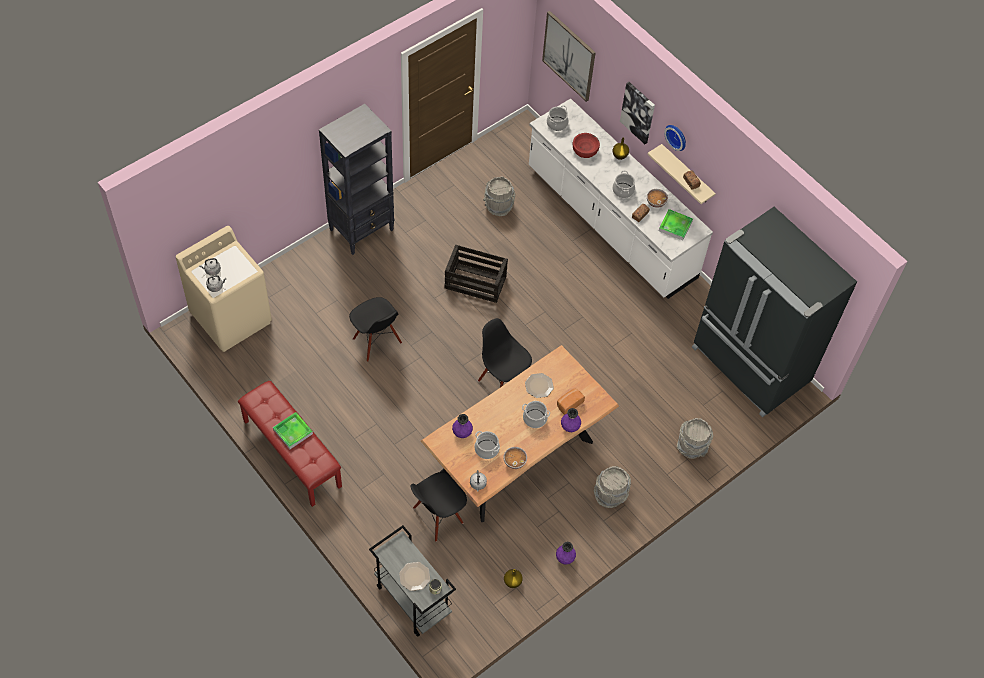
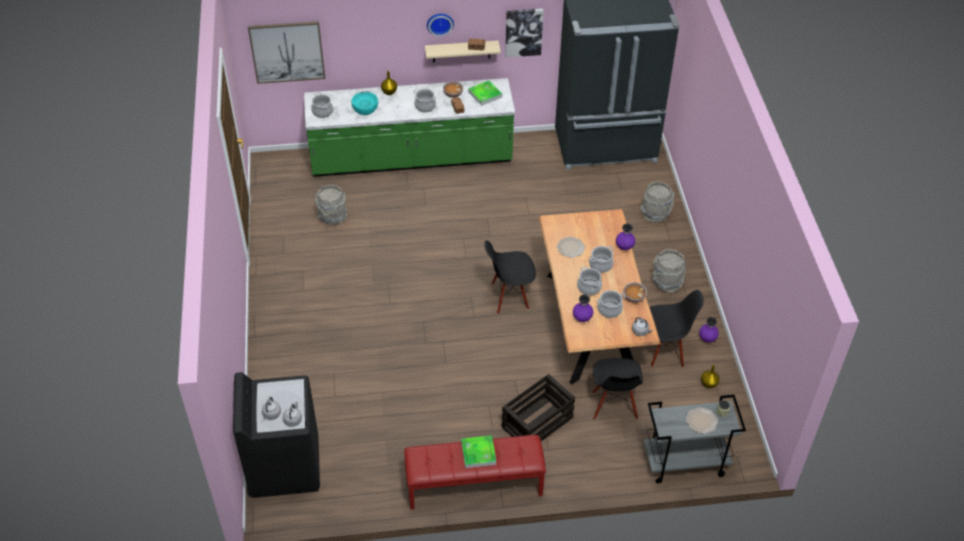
camera: 55 degrees left, 10 degrees down
beige washing machine [176,226,272,352] -> black washing machine [233,372,320,498]
black bookcase [319,104,394,255] -> none
black chair [349,297,402,362] -> black chair moved to [650,290,704,368]
crate [445,245,508,303] -> crate moved to [502,374,575,441]
white counter [529,98,713,299] -> green counter [304,78,515,177]
bread [557,388,585,415] -> none
red bowl [572,133,600,158] -> turquoise bowl [351,92,378,115]
picture [620,82,655,144] -> picture moved to [505,9,543,57]
none -> cooking pot [577,266,602,295]

